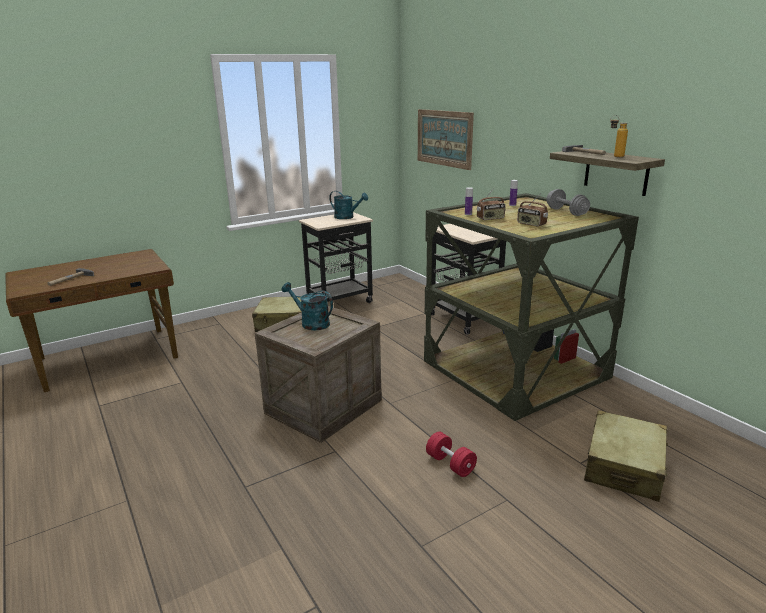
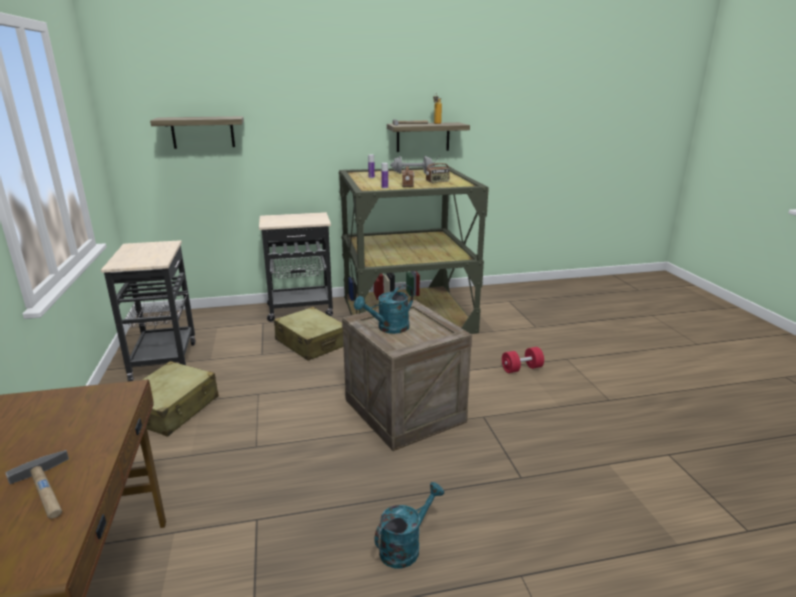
camera: 70 degrees left, 0 degrees up
turquoise watering can [329,191,368,219] -> turquoise watering can moved to [374,482,444,568]
picture [418,109,474,170] -> shelf [150,116,244,149]
beige suitcase [584,410,668,502] -> beige suitcase moved to [274,307,343,361]

